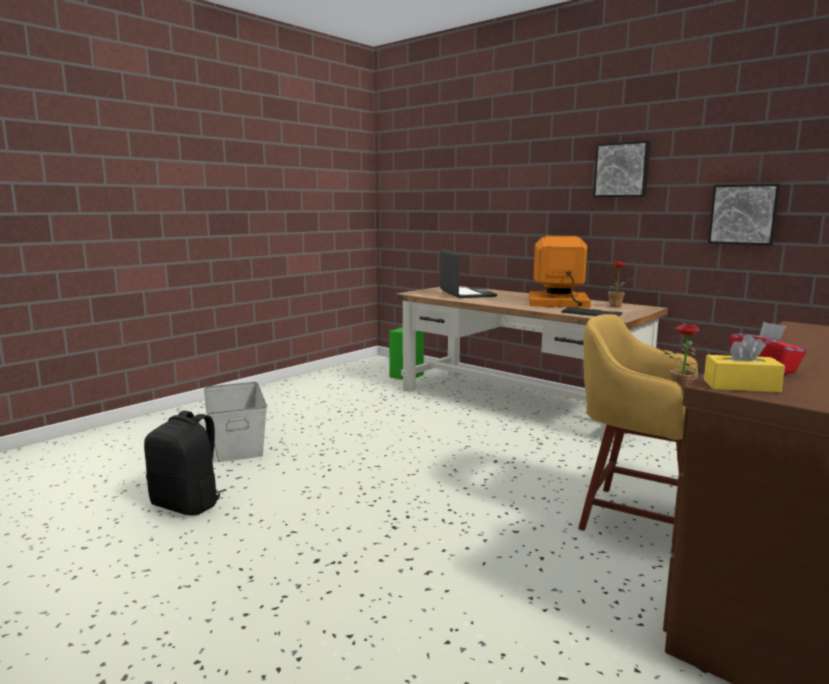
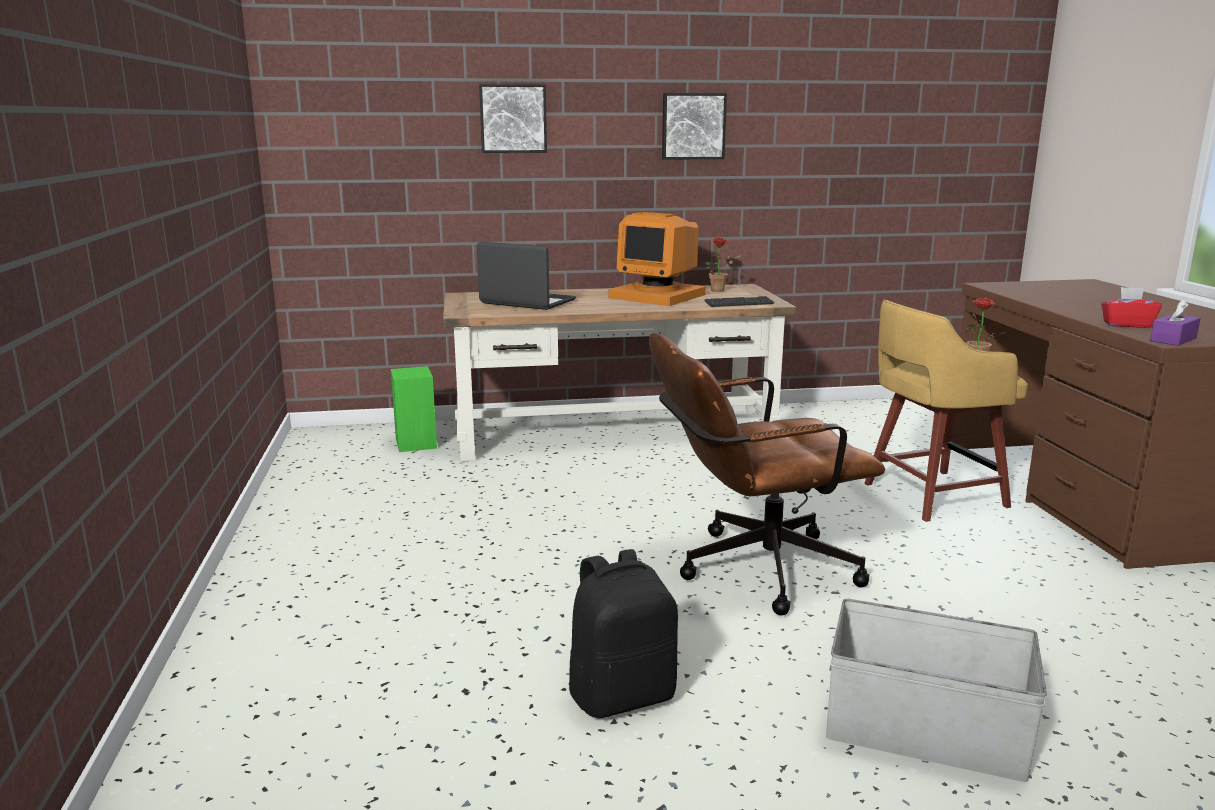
camera: 50 degrees left, 5 degrees up
grey storage box [204,382,267,462] -> grey storage box moved to [826,599,1047,782]
monitor [529,236,591,308] -> monitor turned 105 degrees counterclockwise [609,212,706,306]
yellow tissue box [704,334,785,393] -> purple tissue box [1150,299,1201,346]
picture [708,184,781,246] -> picture moved to [479,84,547,153]
none -> brown office chair [649,333,885,615]

